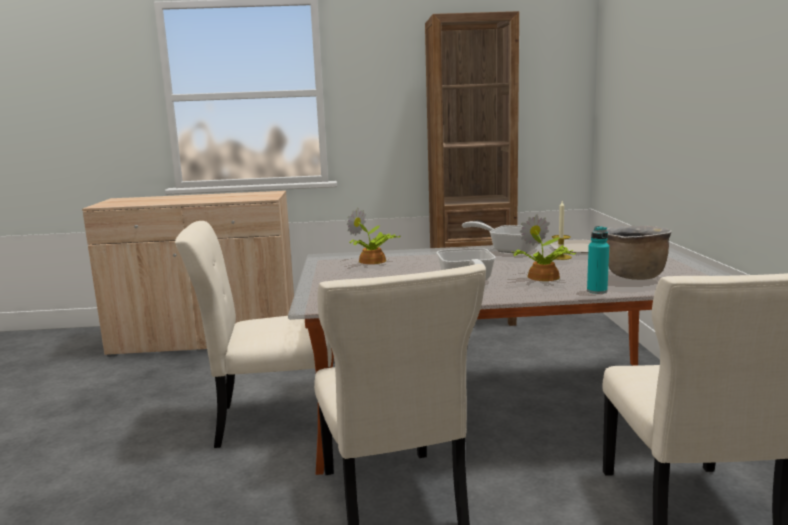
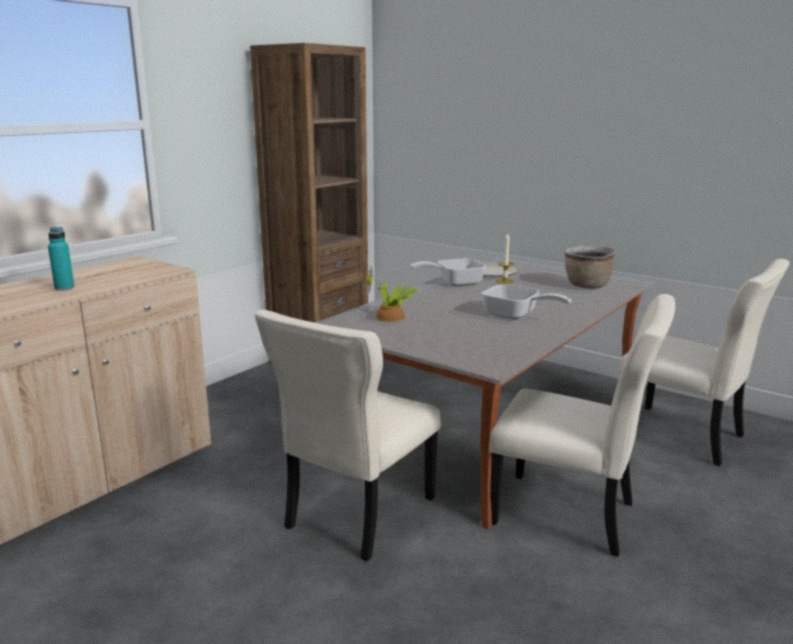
camera: 50 degrees left, 5 degrees up
potted plant [512,214,576,281] -> none
turquoise bottle [587,226,609,294] -> turquoise bottle moved to [48,227,75,290]

